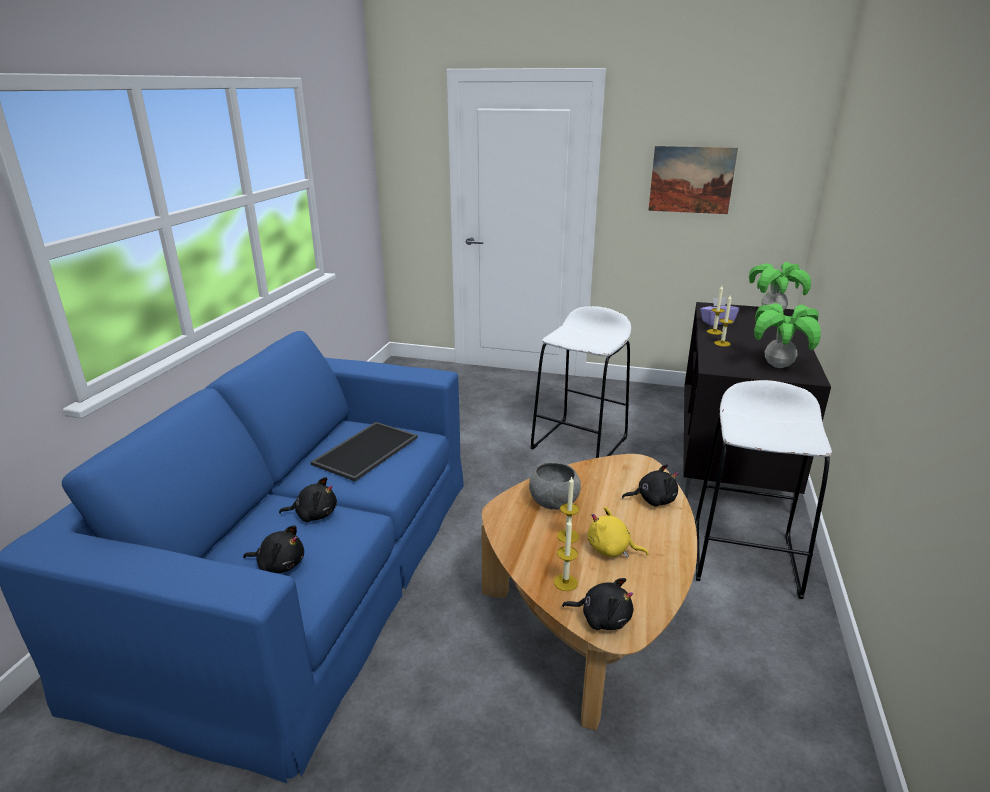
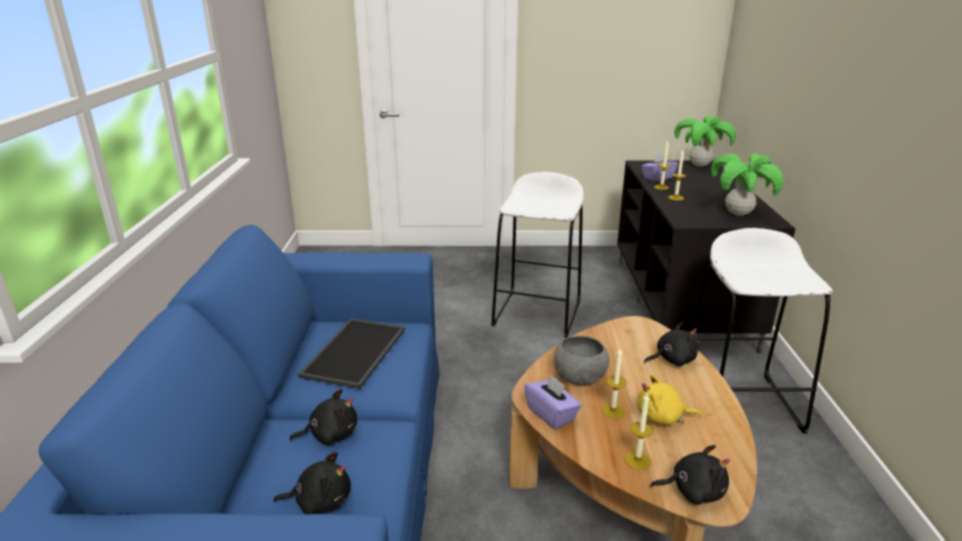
camera: 15 degrees left, 0 degrees up
picture [648,146,738,214] -> none
none -> purple tissue box [524,374,581,429]

